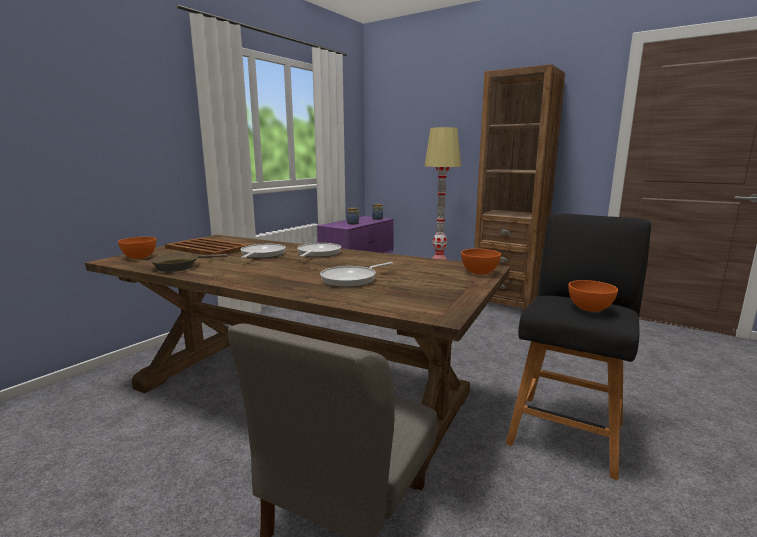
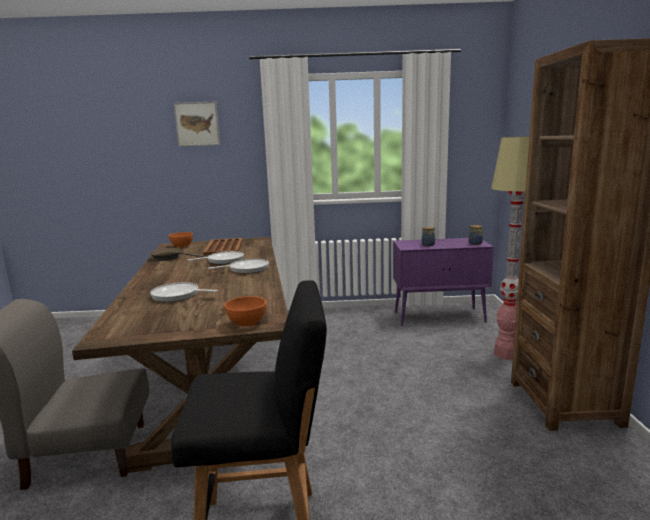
camera: 55 degrees right, 0 degrees up
orange bowl [568,280,618,312] -> none
none -> picture [173,101,220,147]

